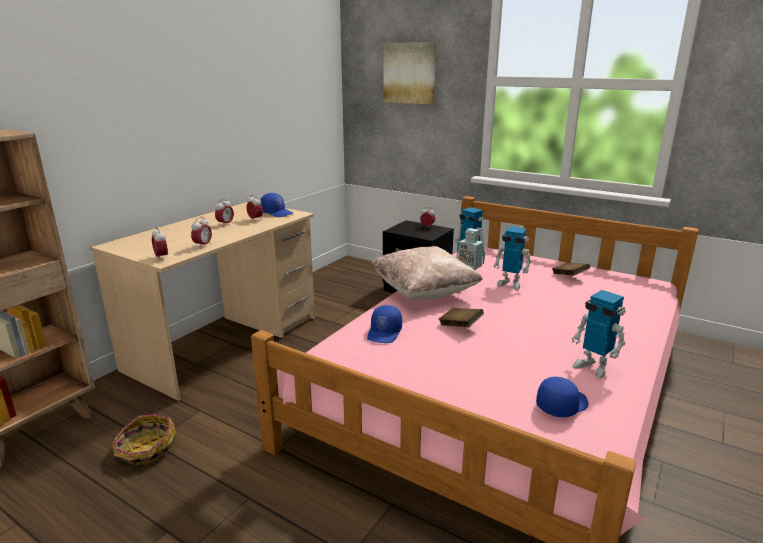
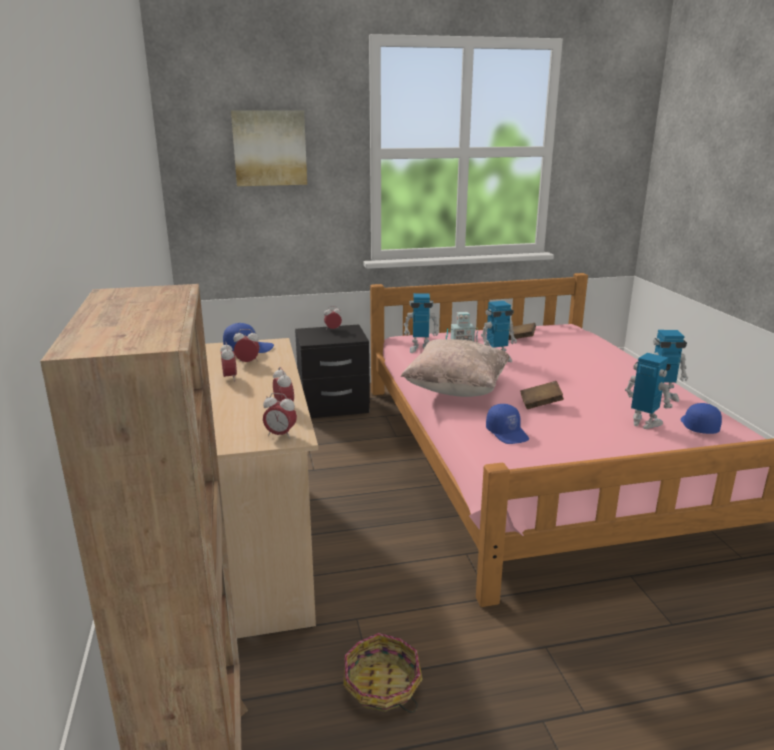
camera: 45 degrees left, 0 degrees up
none -> toy robot [625,353,672,429]

